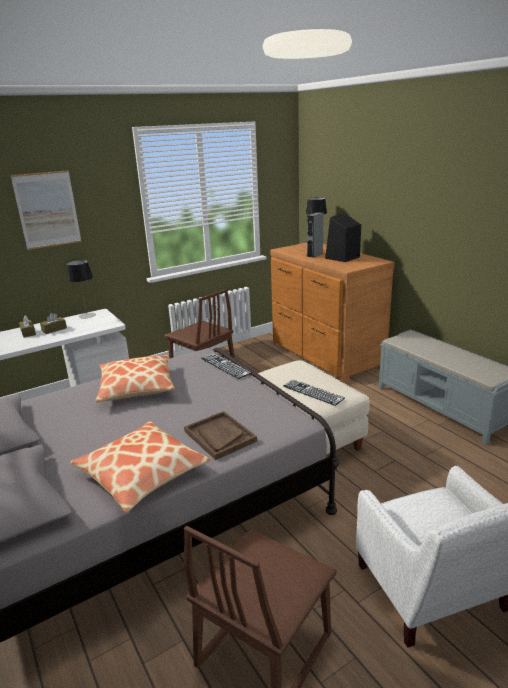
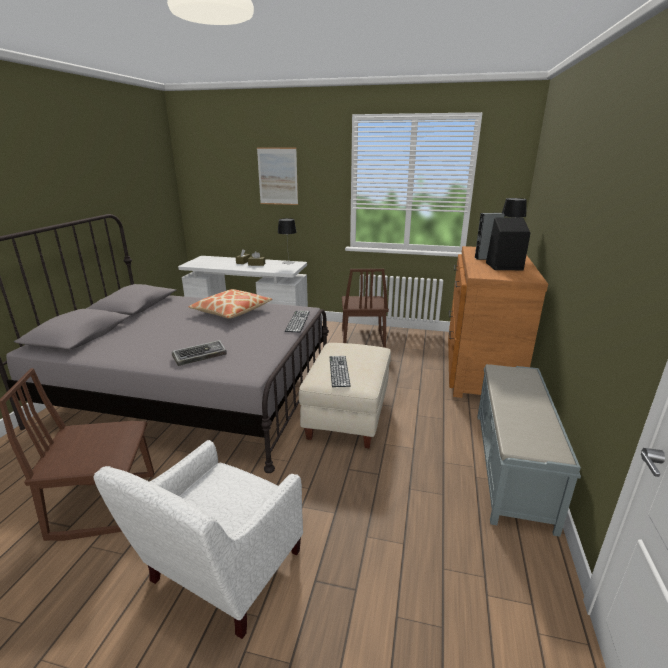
camera: 45 degrees right, 0 degrees up
pillow [70,421,211,512] -> none
brown tray [184,411,257,460] -> keyboard [171,340,227,366]

